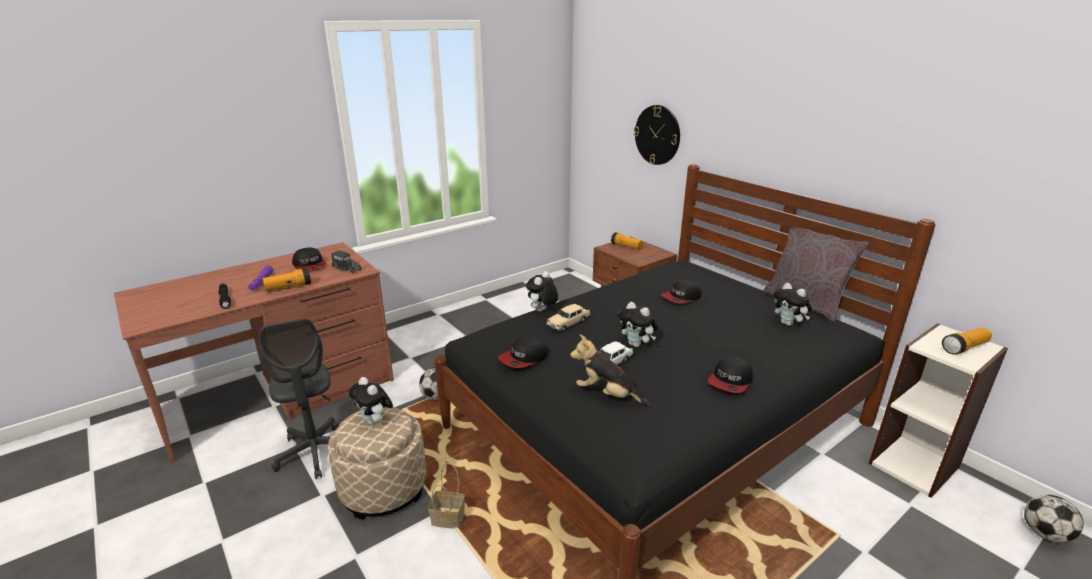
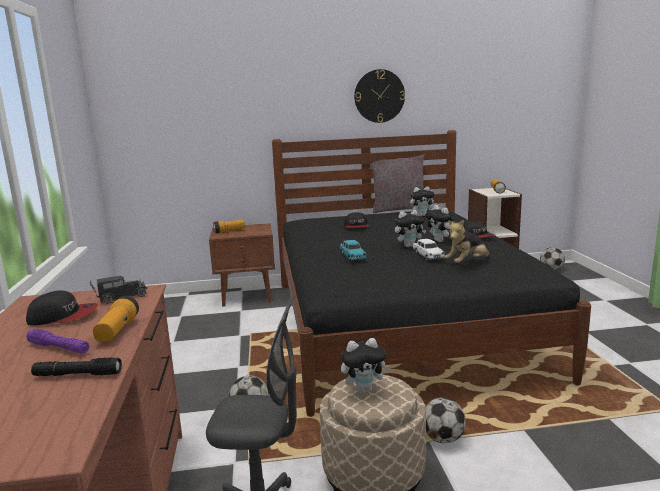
camera: 60 degrees left, 10 degrees down
basket [428,463,465,529] -> football [425,397,466,443]
cap [498,336,548,368] -> none
plush toy [526,271,558,312] -> plush toy moved to [425,205,456,242]
beige toy car [547,304,590,332] -> turquoise toy car [340,240,367,262]
wall clock [634,105,680,165] -> wall clock moved to [354,69,405,123]

